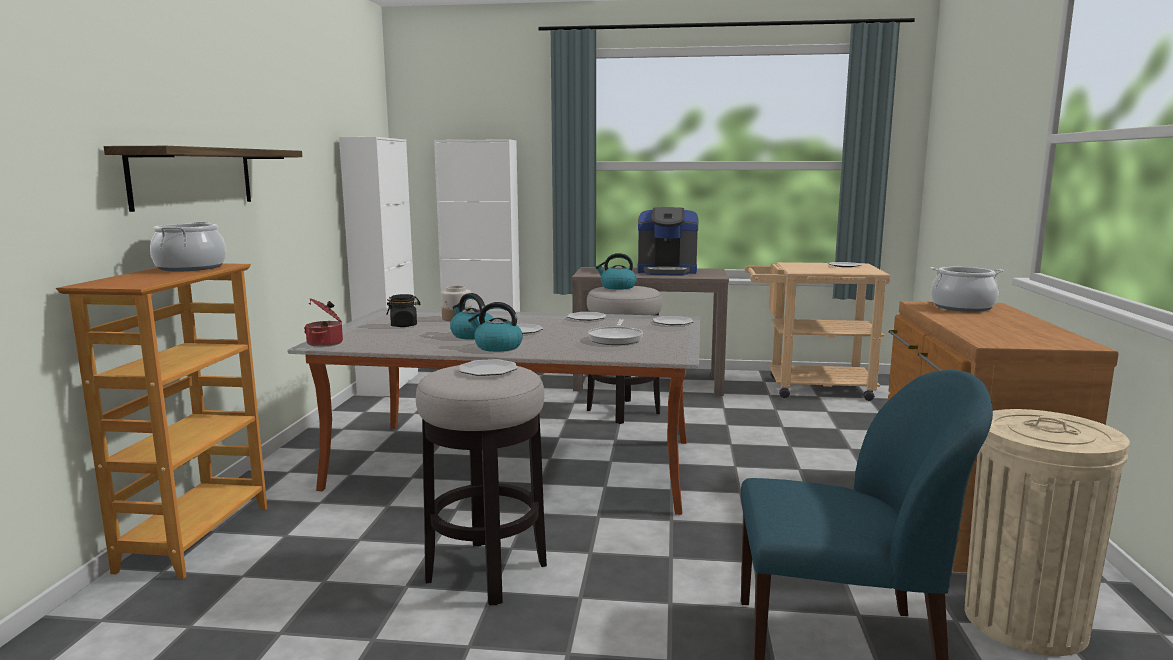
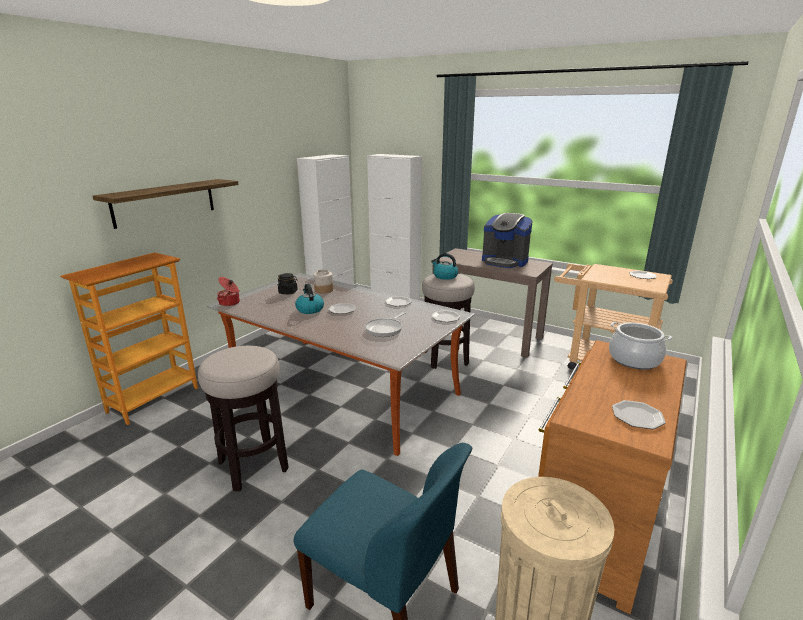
camera: 25 degrees right, 10 degrees up
cooking pot [150,221,226,271] -> none
plate [459,359,517,376] -> plate moved to [612,400,666,429]
kettle [468,302,523,352] -> none

